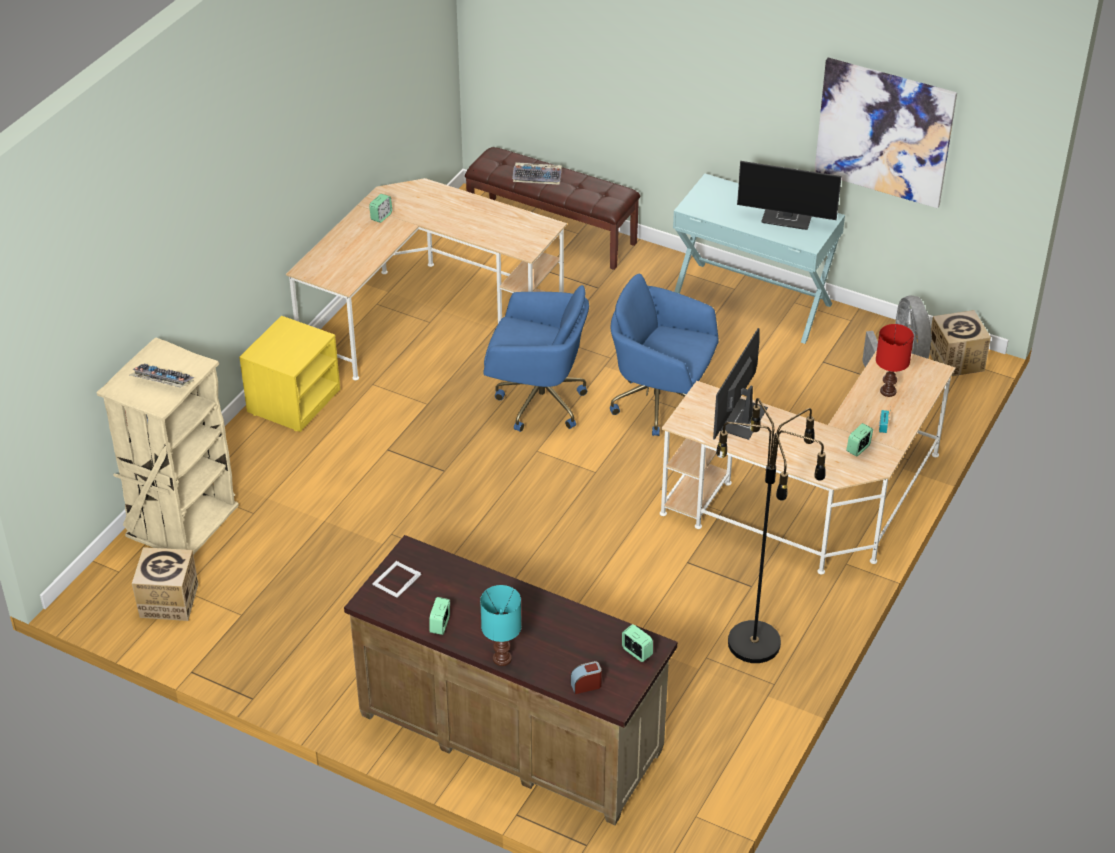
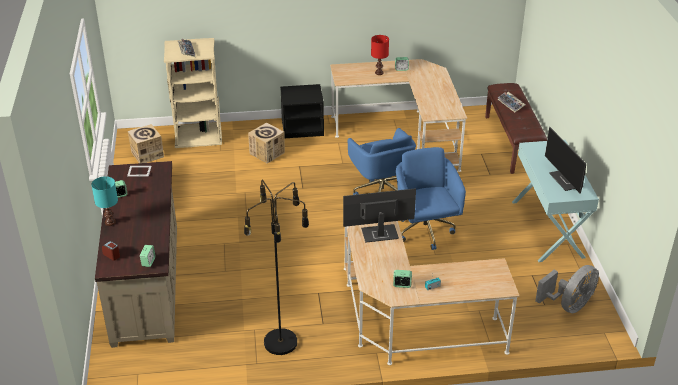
camera: 55 degrees right, 5 degrees down
yellow nightstand [239,316,340,432] -> black nightstand [280,84,324,138]
picture [814,58,957,208] -> none
red table lamp [876,324,914,397] -> red table lamp moved to [371,35,389,75]
cardboard box [930,310,991,376] -> cardboard box moved to [248,122,285,164]

